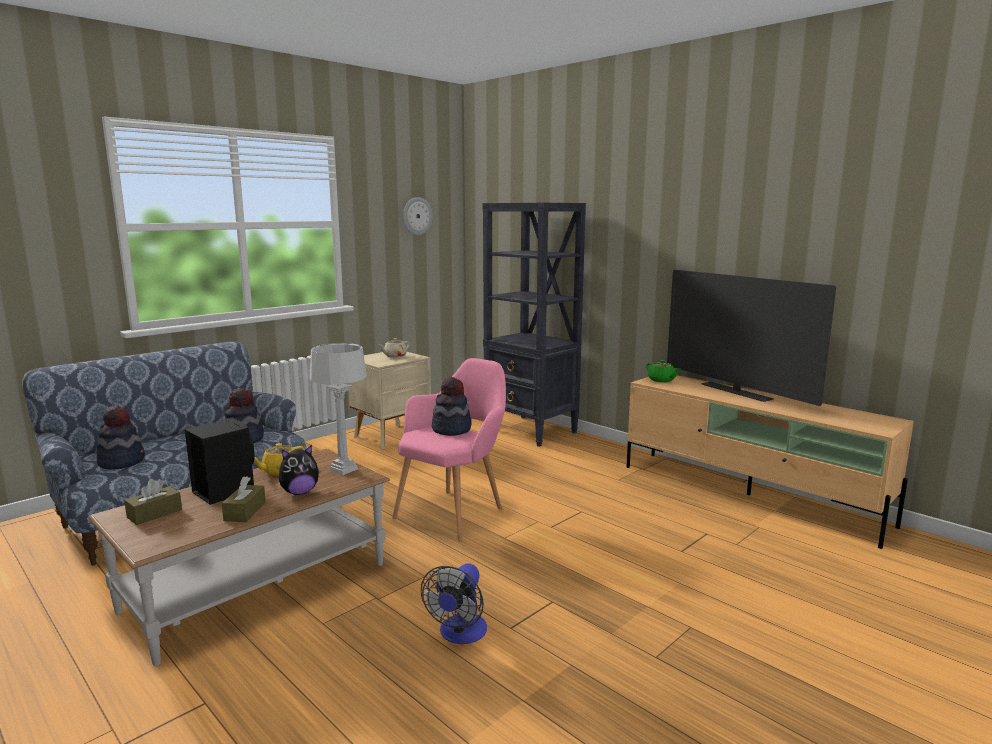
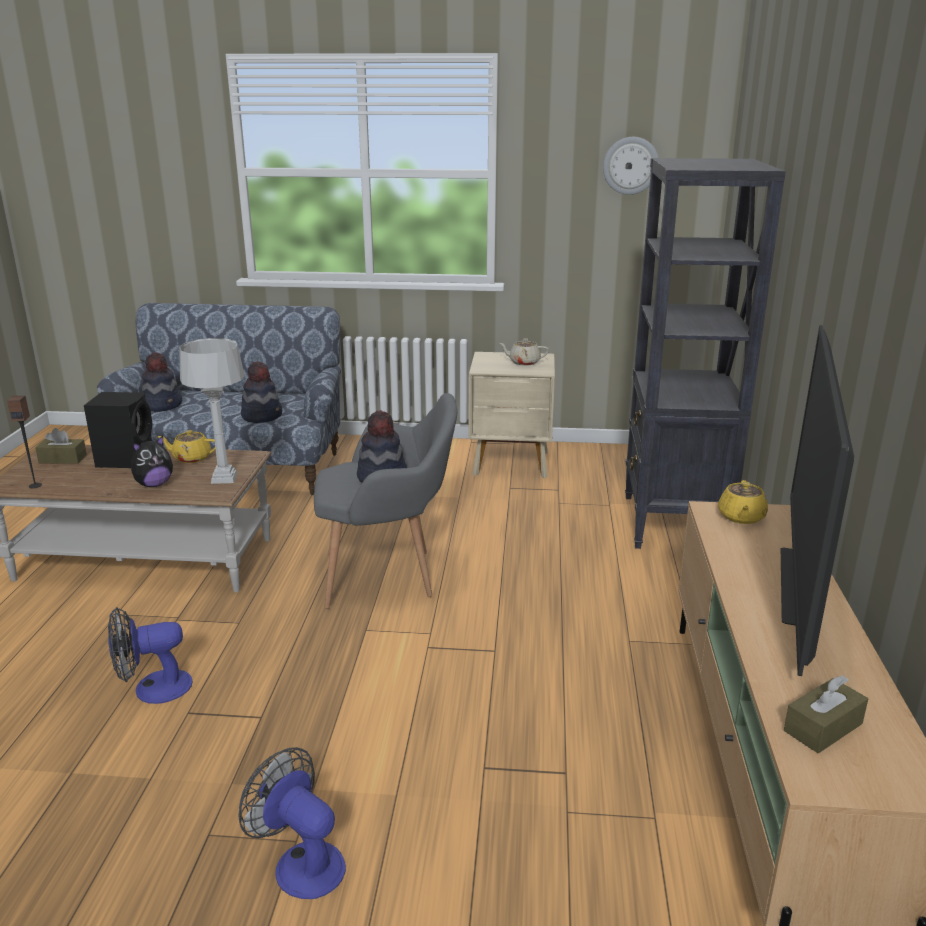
camera: 50 degrees right, 10 degrees up
brown tissue box [222,476,266,522] -> brown tissue box moved to [784,675,868,753]
plush toy [279,445,319,495] -> plush toy turned 60 degrees counterclockwise [131,436,173,487]
pink armchair [392,358,506,542] -> grey armchair [314,393,458,609]
green teapot [646,360,680,382] -> yellow teapot [718,480,768,524]
none -> speaker [7,396,42,488]
none -> fan [238,747,346,899]

